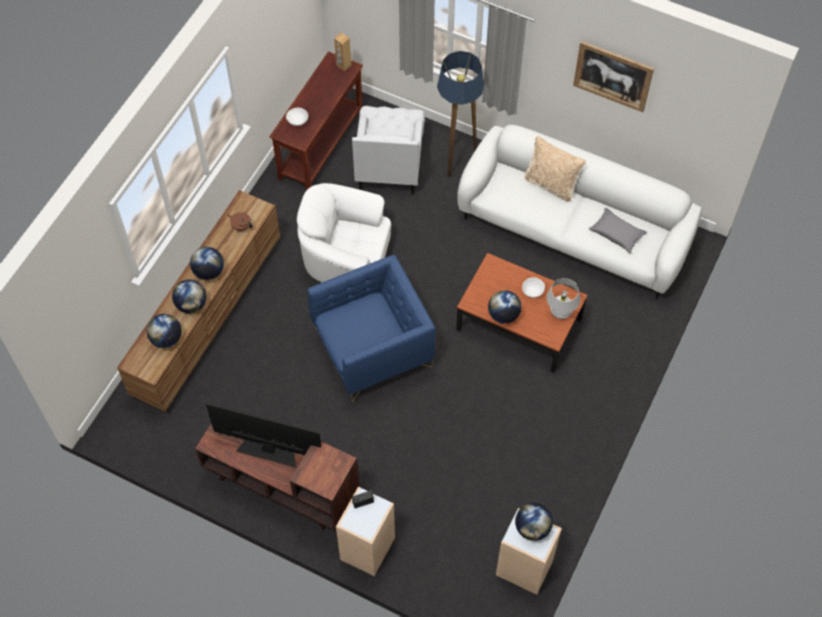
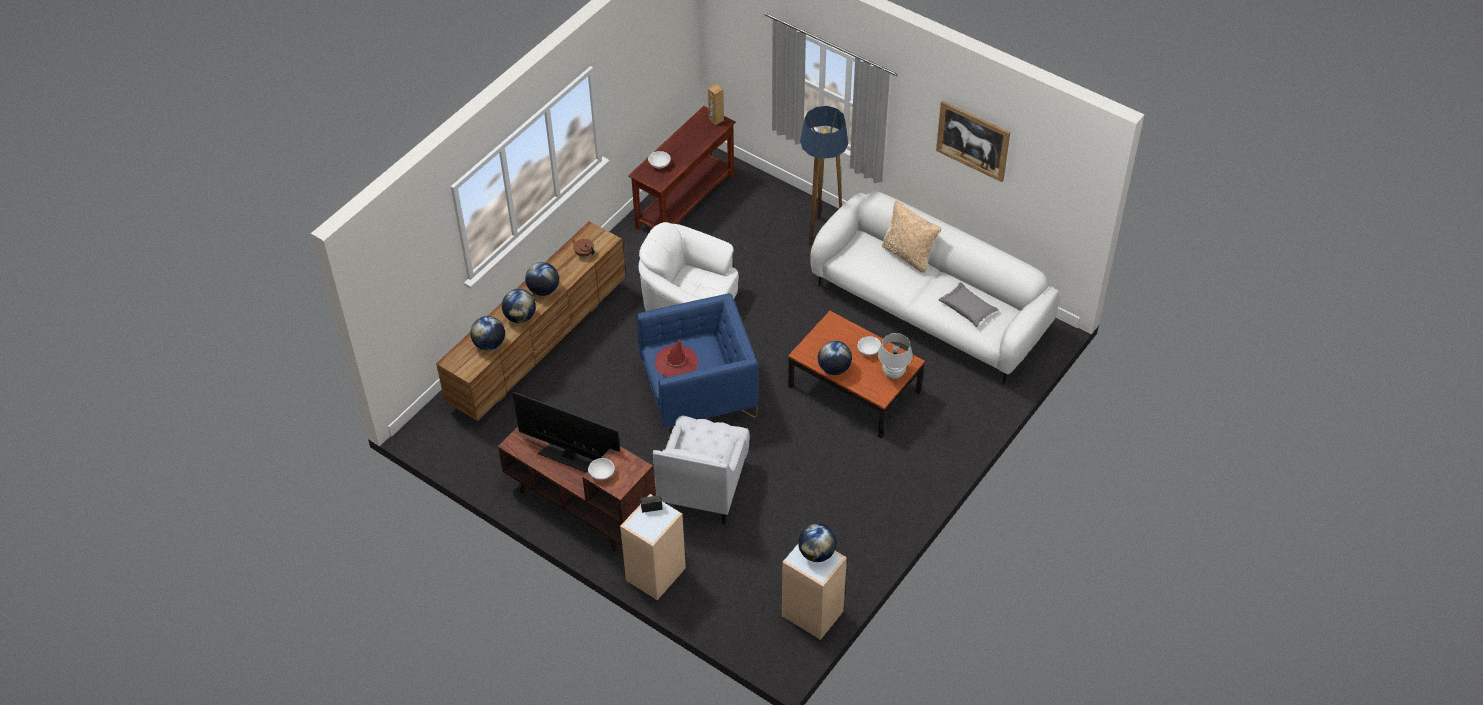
camera: 10 degrees right, 10 degrees down
white armchair [352,106,425,194] -> white armchair moved to [653,416,750,525]
none -> white bowl [588,458,615,480]
none -> red hat [655,339,698,377]

